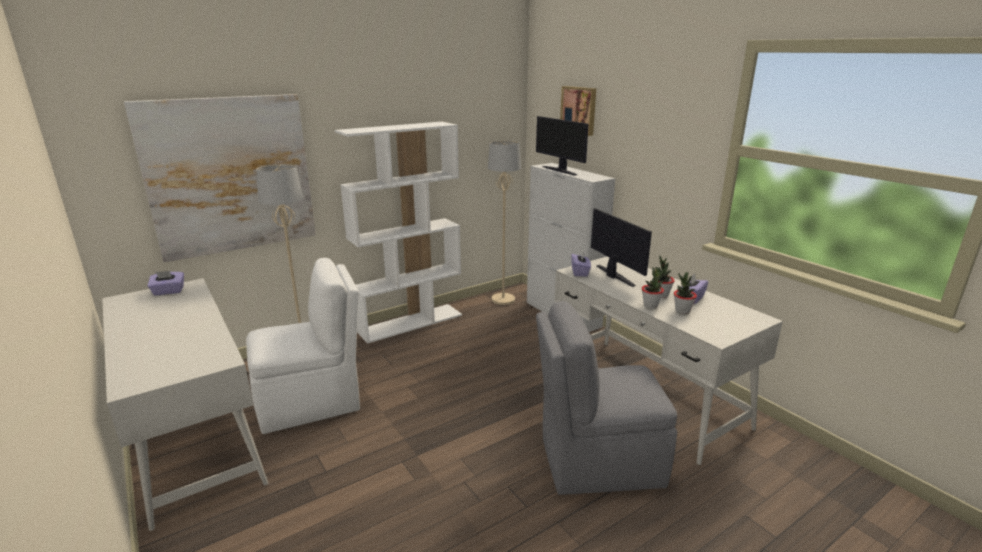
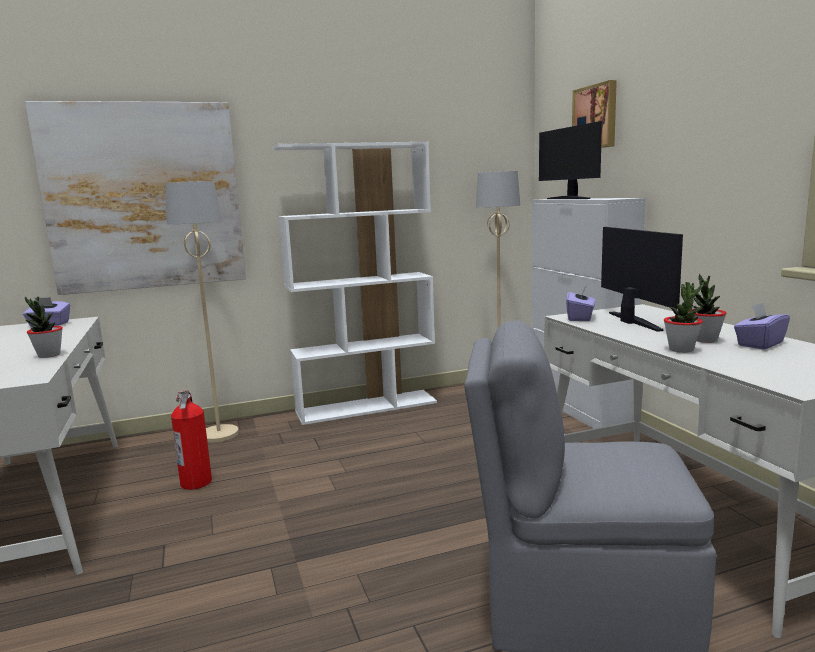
camera: 15 degrees right, 10 degrees down
white chair [246,258,360,434] -> fire extinguisher [171,390,212,490]
potted plant [674,272,697,314] -> potted plant moved to [25,296,63,358]

